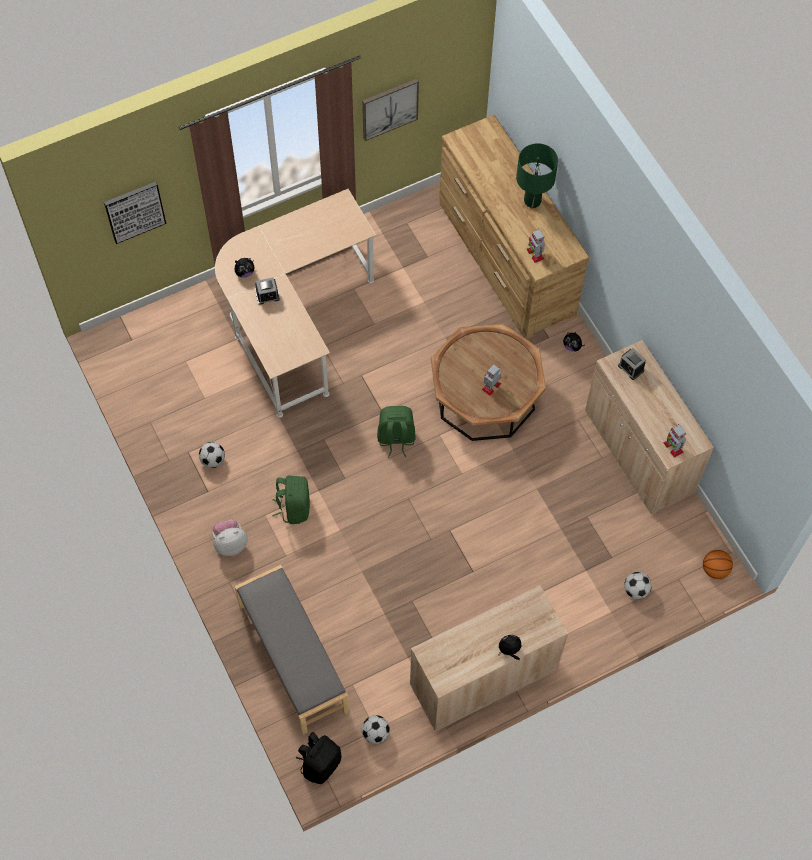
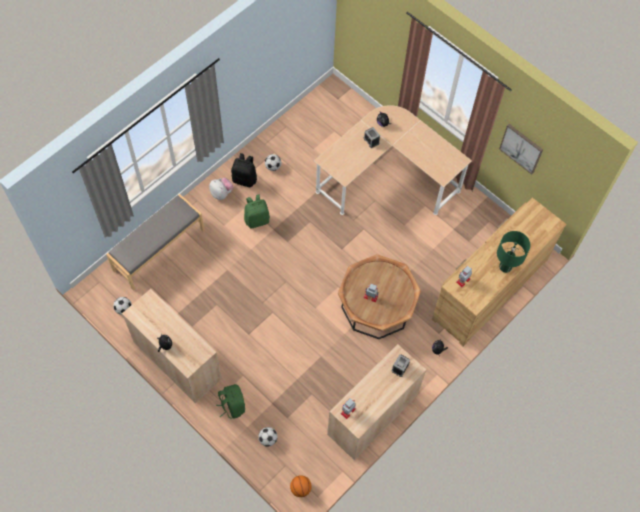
camera: 70 degrees right, 0 degrees up
picture [104,181,166,244] -> none
black backpack [296,732,341,784] -> black backpack moved to [231,153,257,187]
green backpack [377,406,415,458] -> green backpack moved to [216,384,245,419]

